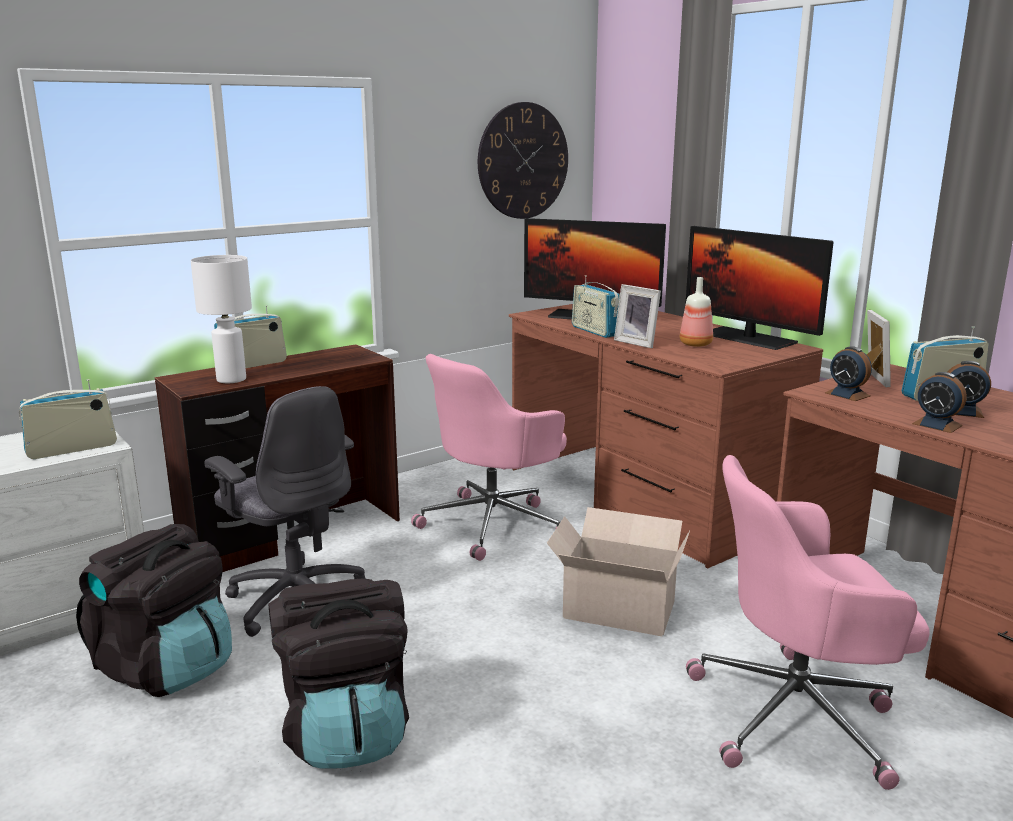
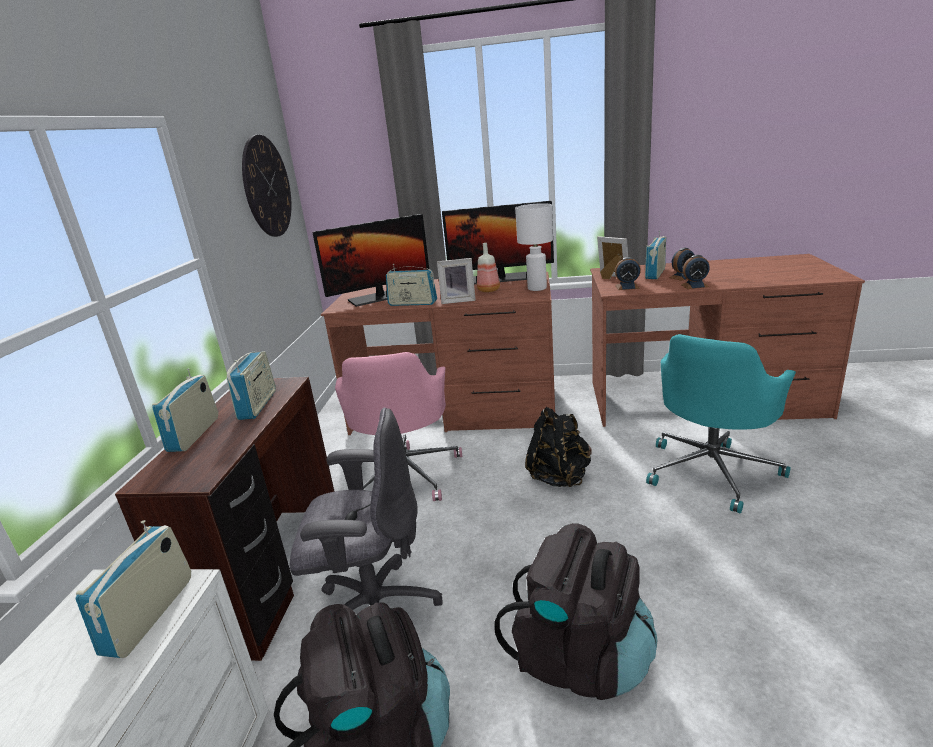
camera: 45 degrees left, 5 degrees up
white table lamp [191,255,252,383] -> white table lamp moved to [515,203,553,291]
cardboard box [547,507,690,636] -> black backpack [525,407,592,487]
pink office chair [686,455,930,790] -> turquoise office chair [646,334,796,514]
none -> radio [227,351,276,420]

